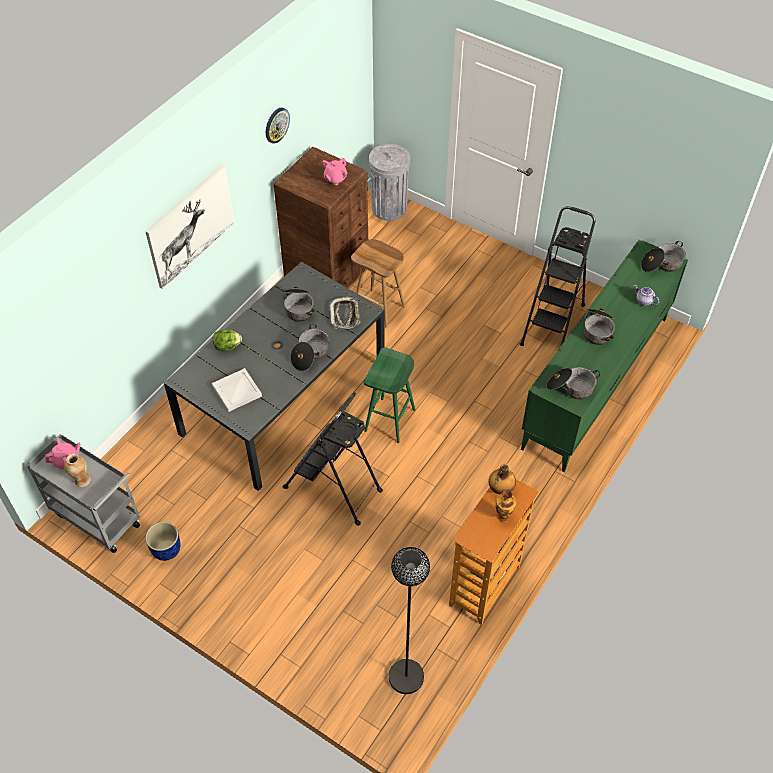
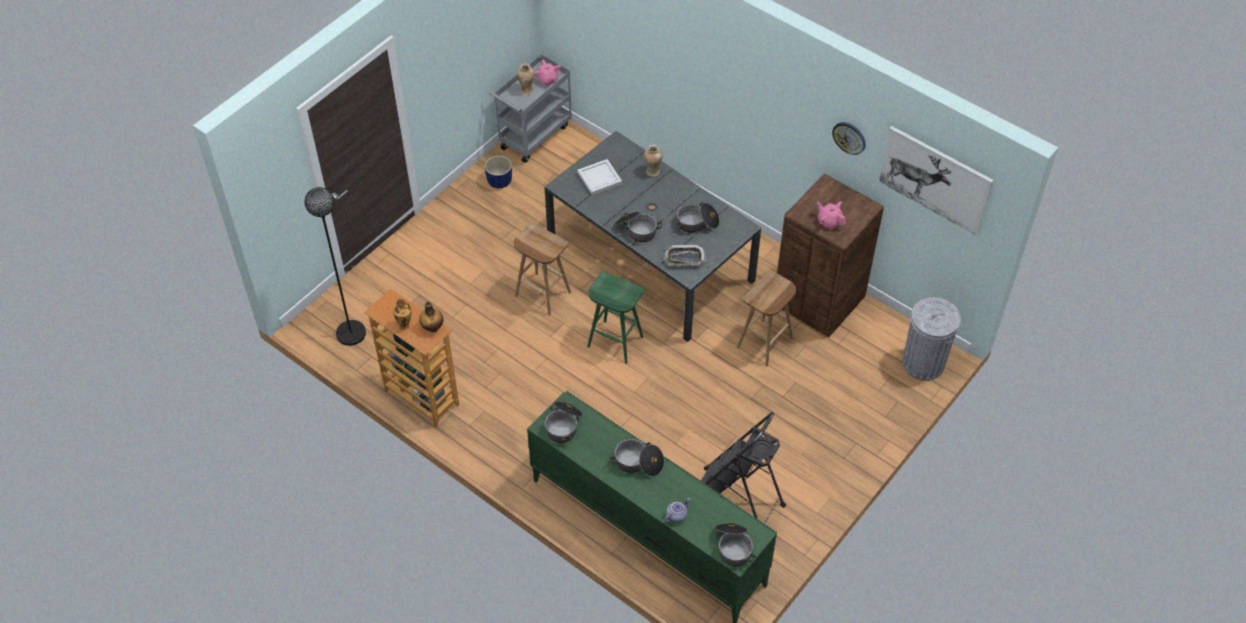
camera: 95 degrees right, 0 degrees up
picture [145,164,234,289] -> picture moved to [879,126,994,236]
lettuce [213,329,242,351] -> vase [644,145,663,177]
step ladder [283,392,383,526] -> brown stool [514,223,571,316]

